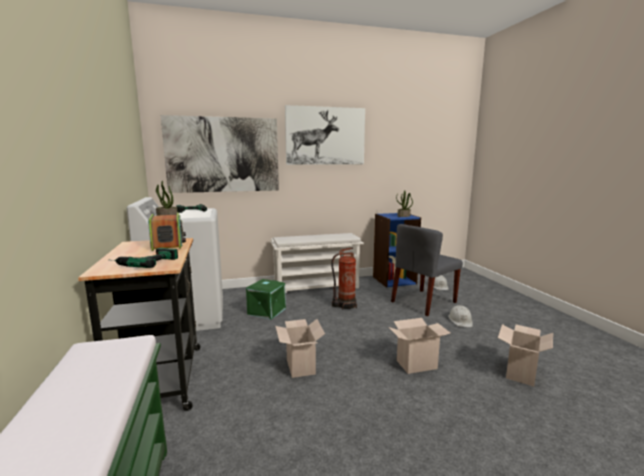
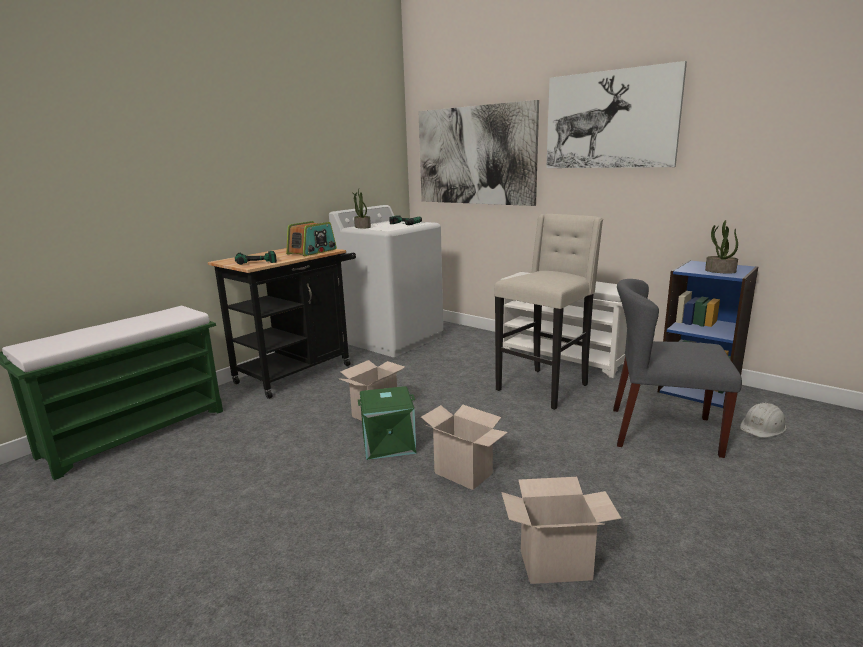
camera: 55 degrees right, 5 degrees up
green storage box [246,279,286,320] -> green storage box moved to [358,386,417,460]
fire extinguisher [331,248,357,309] -> beige stool [494,214,603,410]
white hard hat [448,305,473,327] -> none

